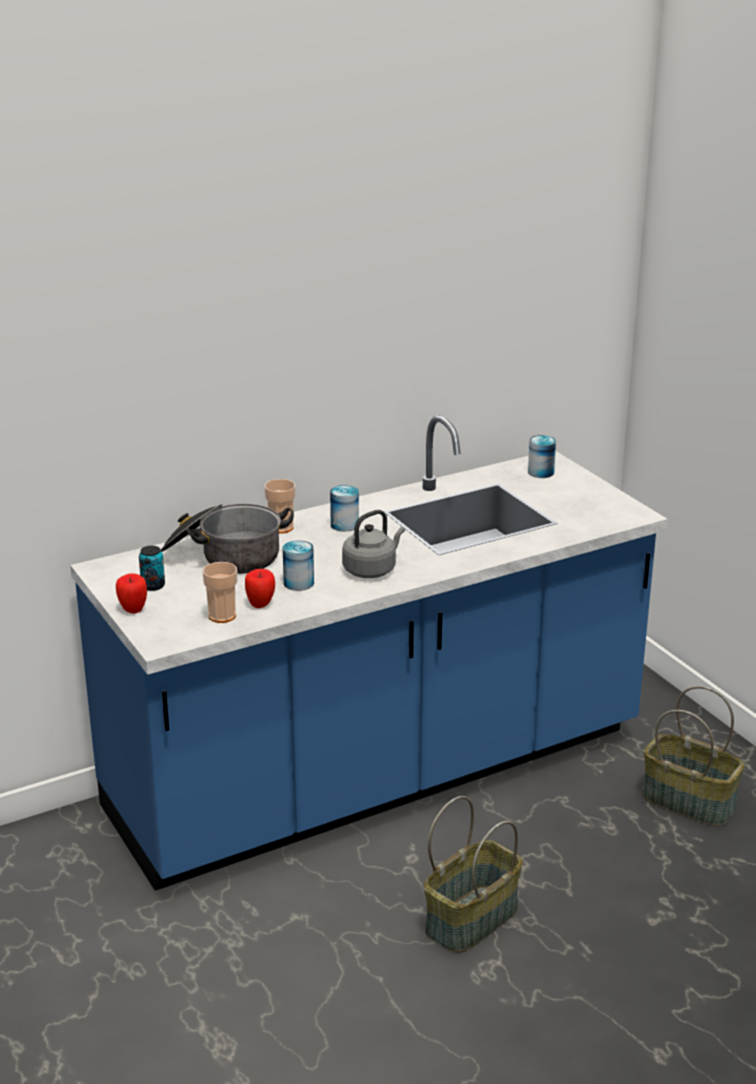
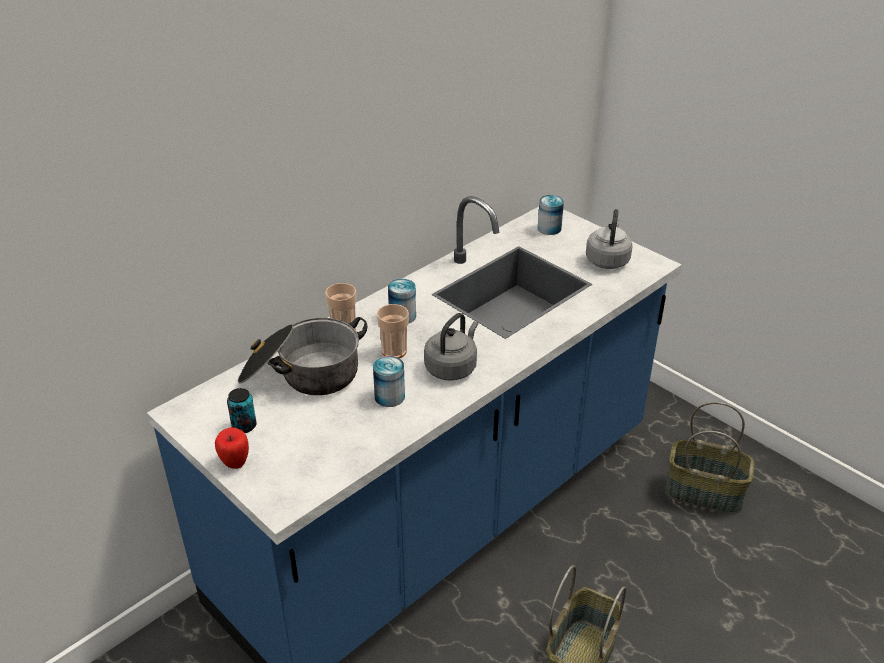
camera: 15 degrees left, 10 degrees up
cup [202,562,237,623] -> cup moved to [377,304,409,358]
apple [245,569,275,608] -> none
none -> grey kettle [586,209,633,269]

